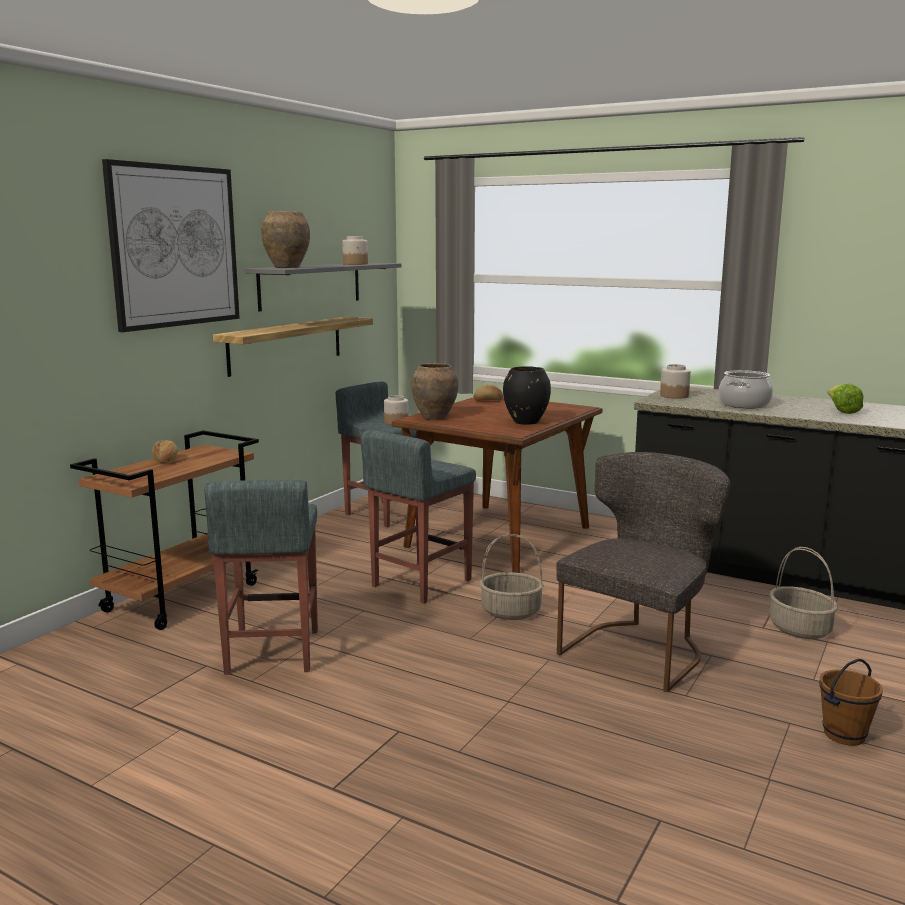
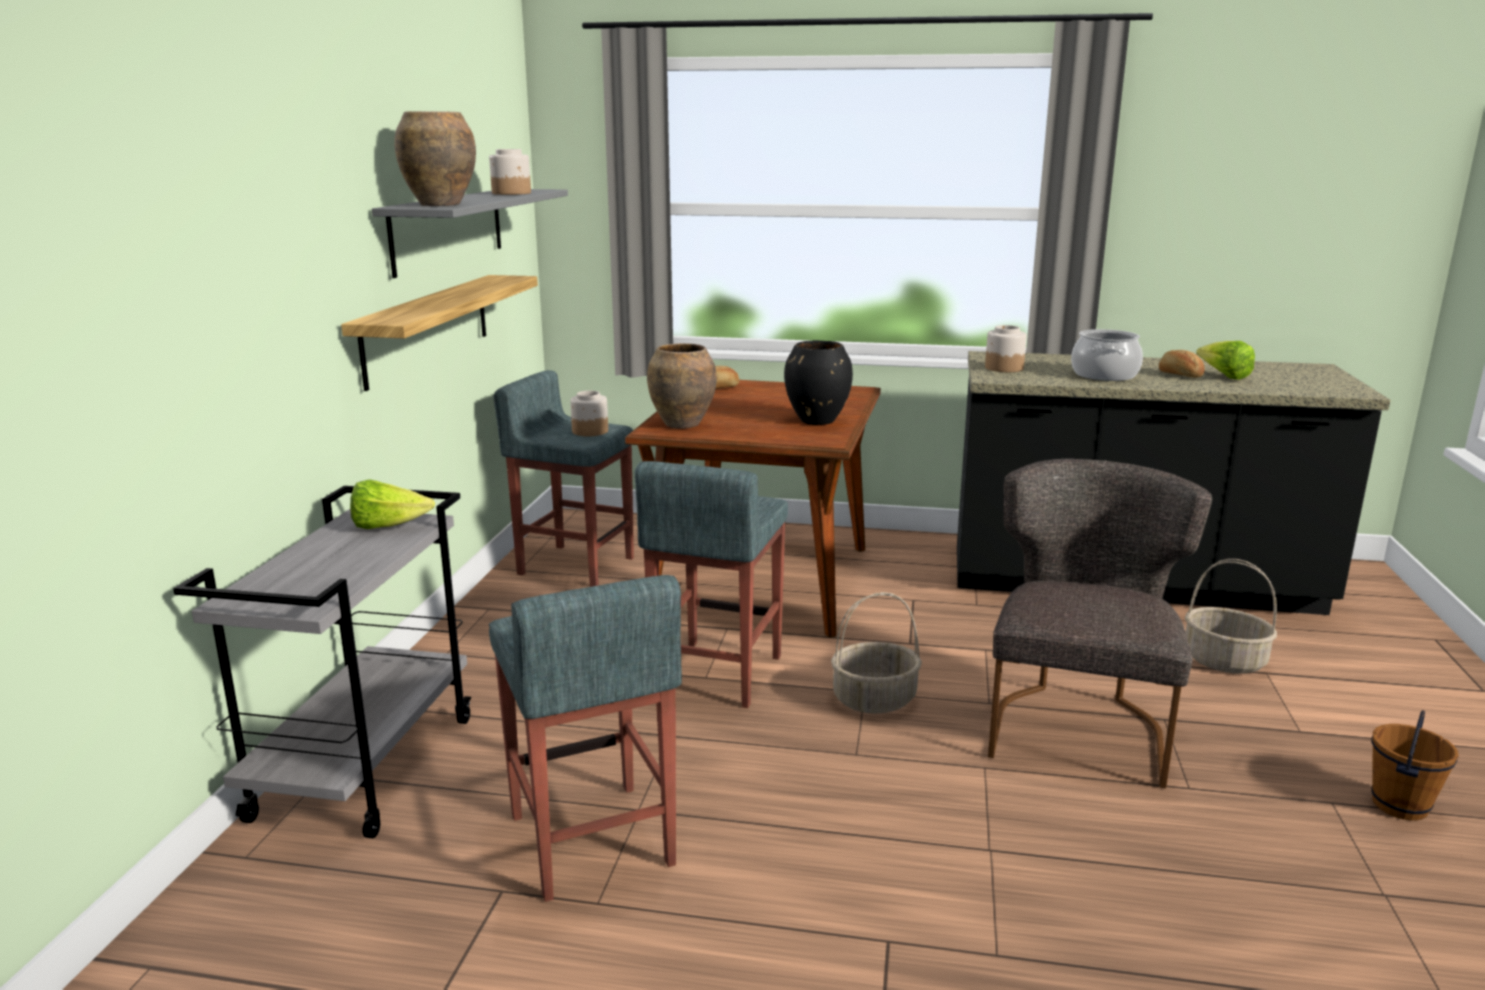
camera: 20 degrees left, 5 degrees up
brown cart [70,430,259,630] -> grey cart [173,486,472,838]
picture [102,159,240,332] -> none
bread [152,440,178,463] -> bread moved to [1159,350,1205,378]
none -> lettuce [350,479,435,529]

